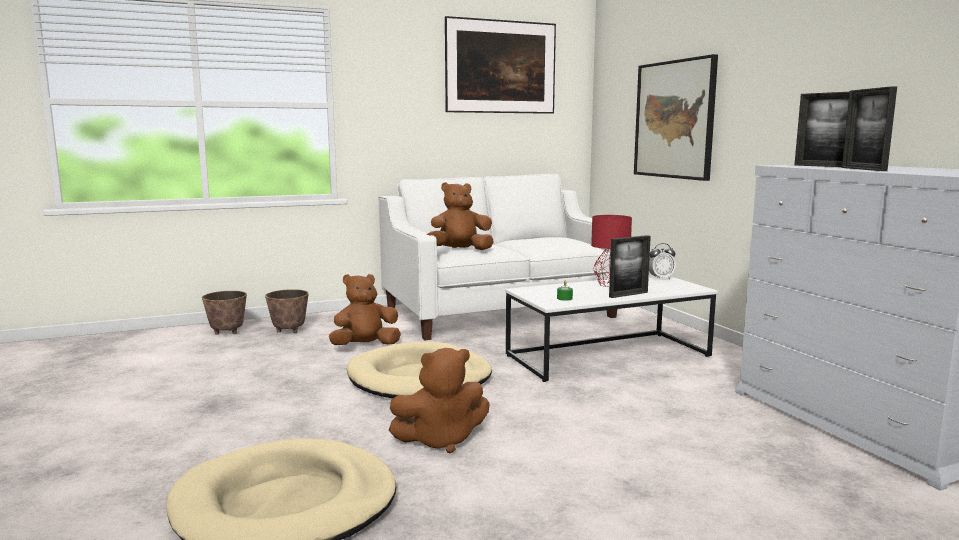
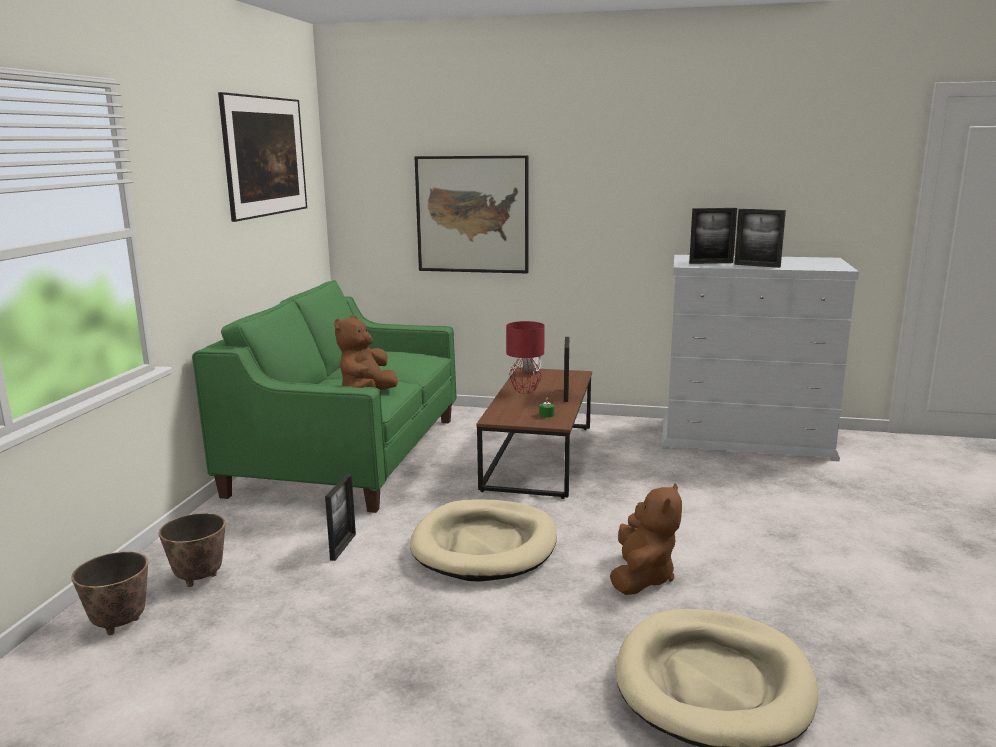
camera: 55 degrees left, 5 degrees up
brown plush toy [329,274,401,345] -> picture frame [325,474,356,561]
white sofa [378,174,617,340] -> green sofa [192,280,457,513]
white coffee table [505,275,718,382] -> brown coffee table [477,368,592,499]

